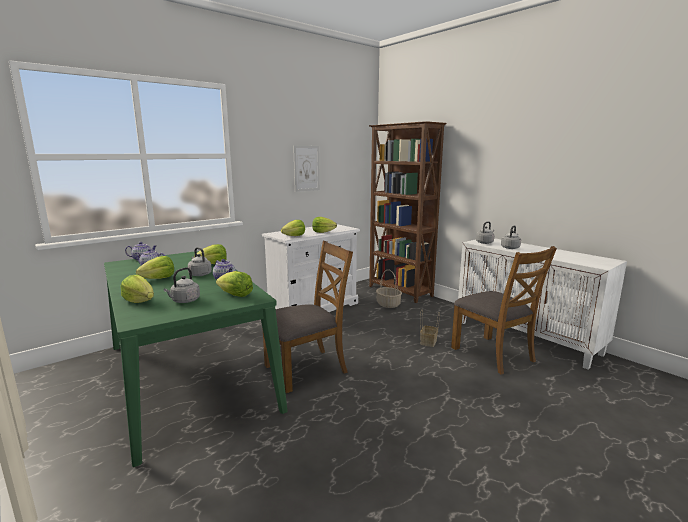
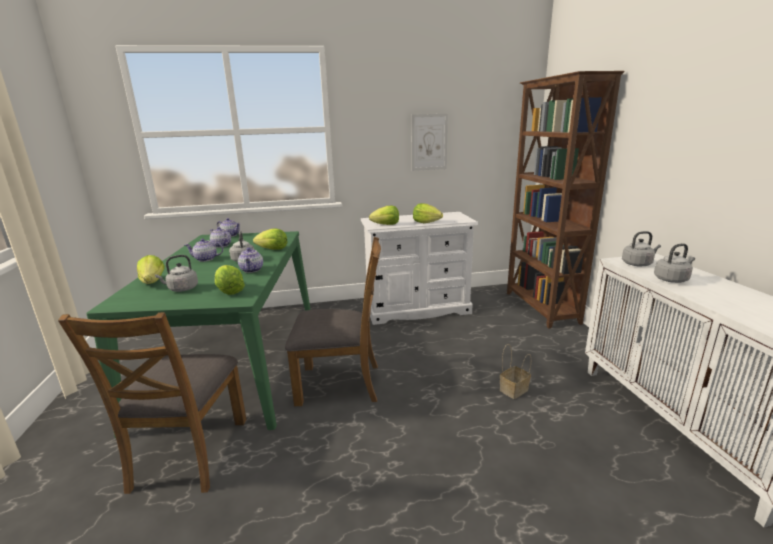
camera: 30 degrees right, 5 degrees up
lettuce [136,256,174,279] -> teapot [185,238,223,262]
basket [376,269,402,308] -> none
brown chair [451,246,557,375] -> brown chair moved to [58,312,247,494]

